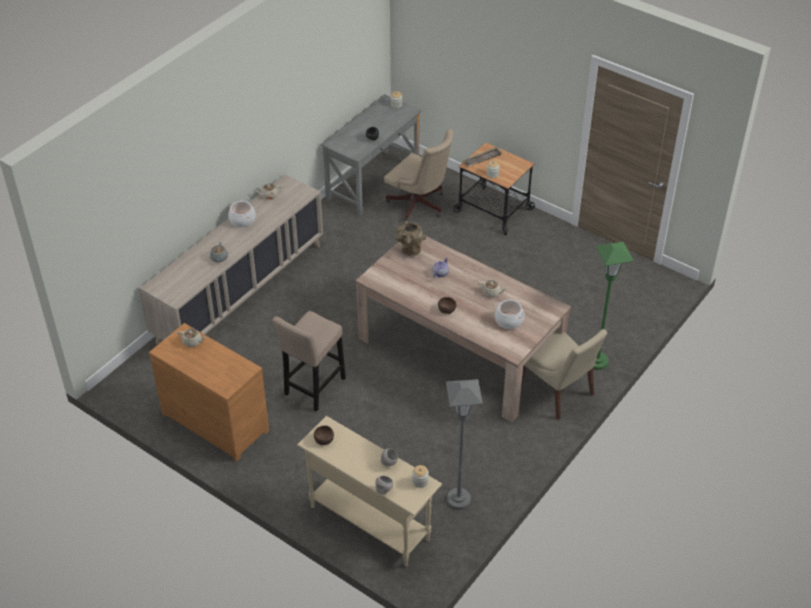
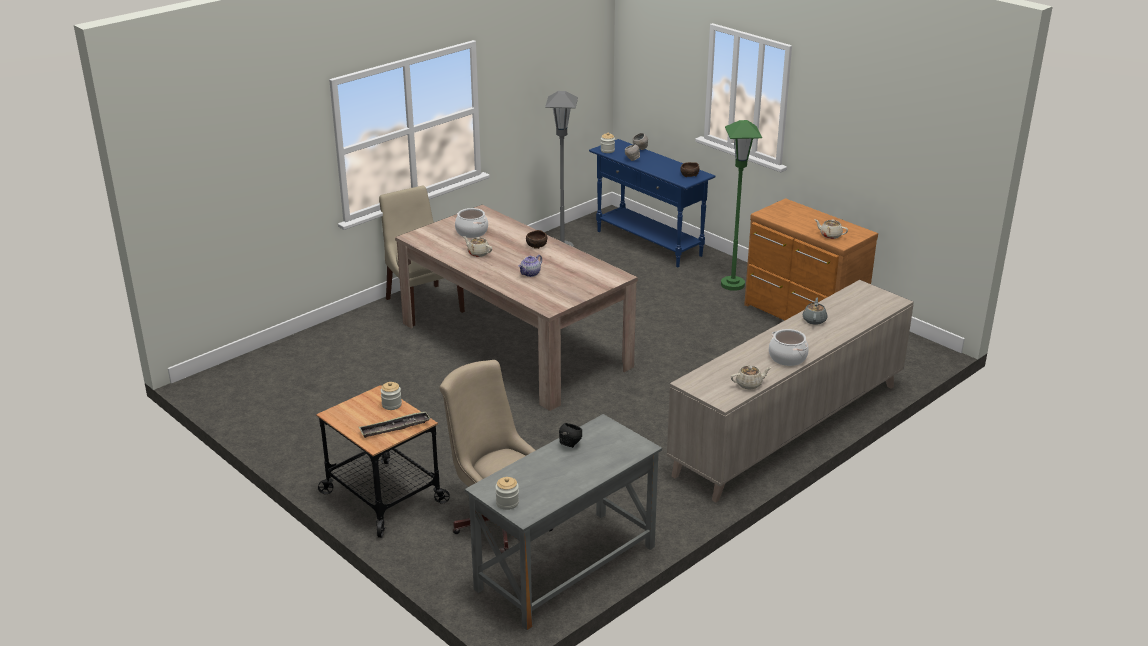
camera: 170 degrees left, 15 degrees down
beige stool [272,311,346,411] -> none
beige console table [297,416,442,567] -> blue console table [589,139,716,267]
brown vase [395,220,426,256] -> none
green floor lamp [593,242,634,370] -> green floor lamp moved to [721,120,762,291]

